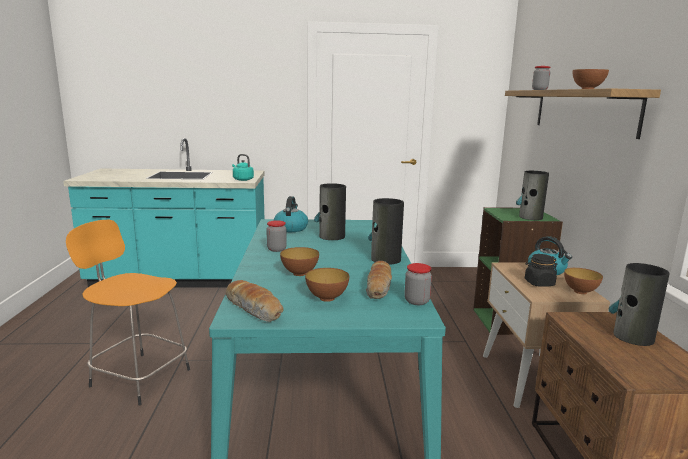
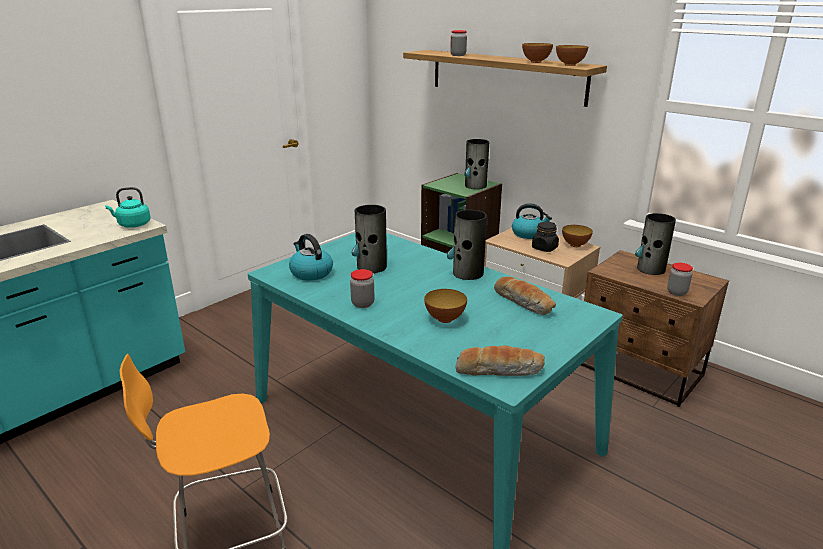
camera: 45 degrees left, 10 degrees up
bowl [305,268,349,302] -> bowl moved to [556,45,588,66]
jar [404,263,432,305] -> jar moved to [667,263,693,296]

